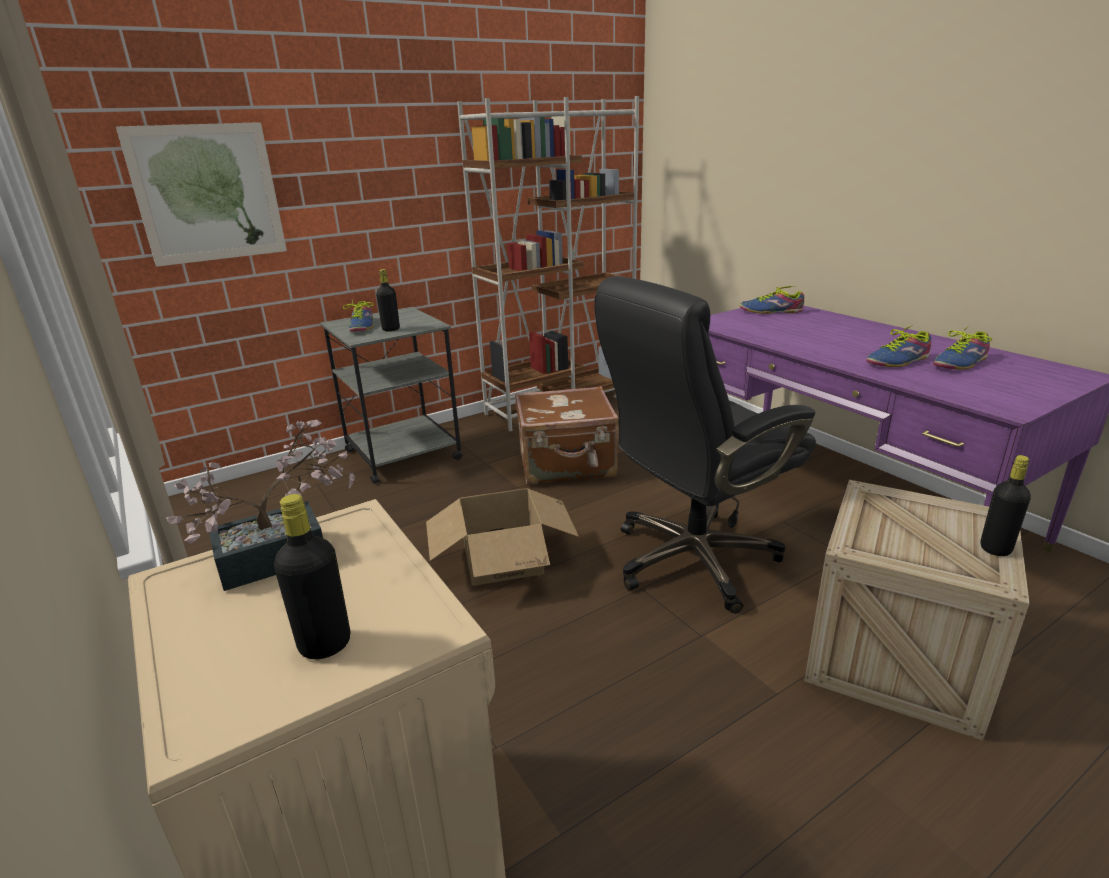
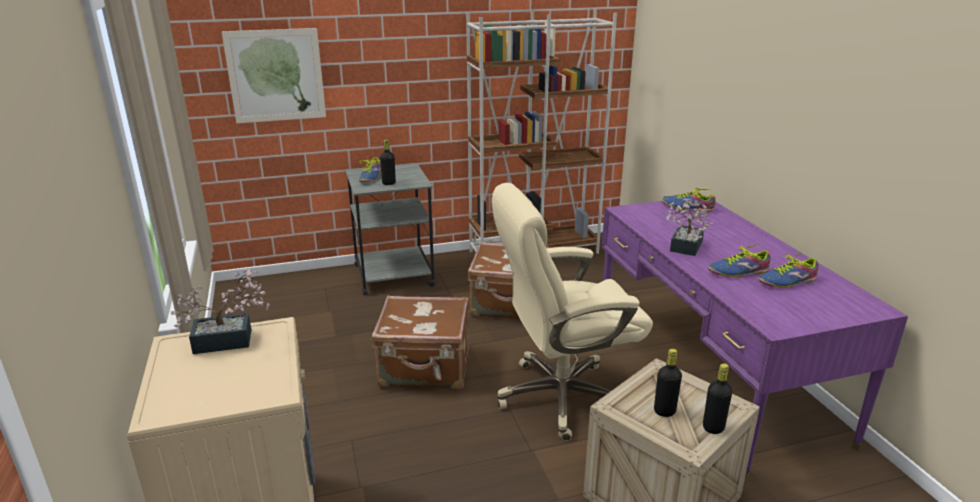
camera: 15 degrees right, 0 degrees up
black bottle [274,494,350,659] -> black bottle moved to [654,349,682,417]
cardboard box [426,488,579,586] -> brown suitcase [372,296,469,389]
black office chair [594,276,816,613] -> beige office chair [492,183,653,441]
none -> potted plant [665,200,713,256]

